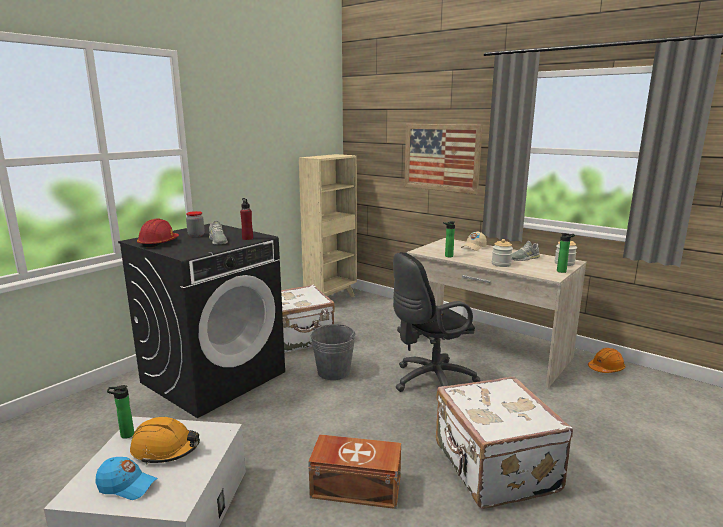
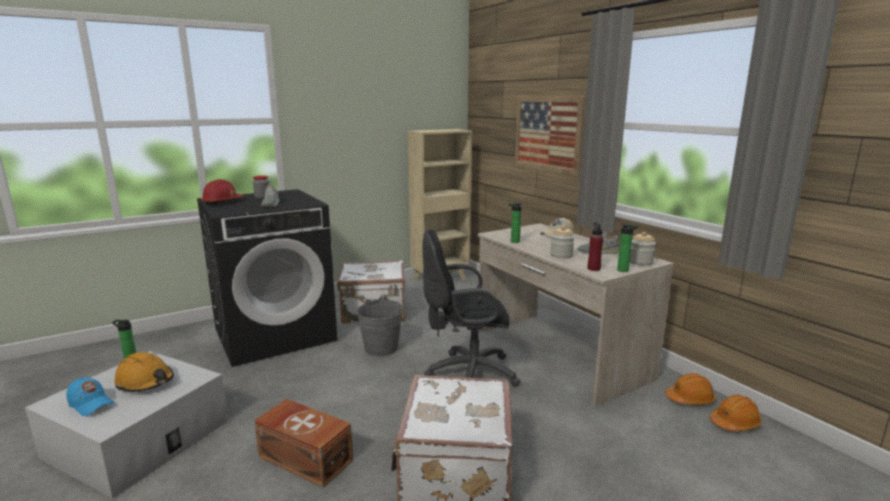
camera: 20 degrees right, 0 degrees up
red bottle [240,198,253,240] -> red bottle moved to [588,222,603,271]
none -> orange hard hat [710,394,762,431]

